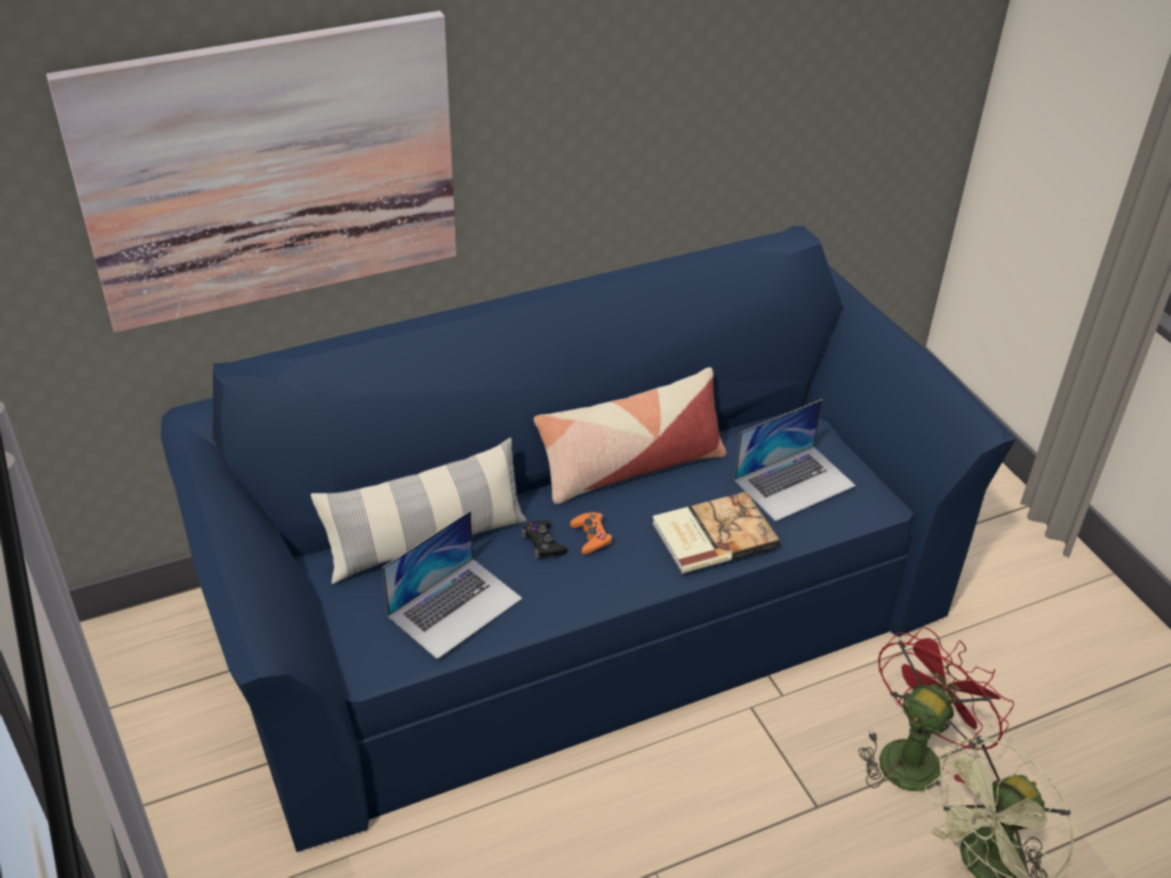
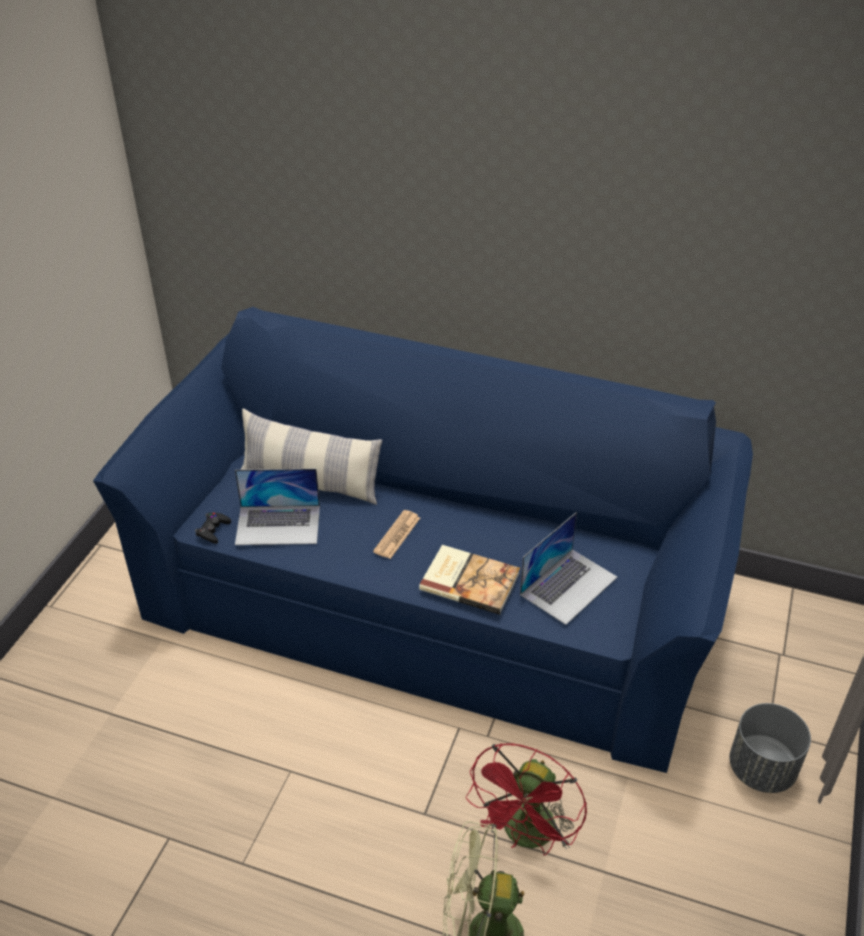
camera: 45 degrees right, 0 degrees up
picture [46,11,456,333] -> none
black game controller [522,520,567,559] -> black game controller moved to [195,512,231,544]
pillow [534,367,726,504] -> none
orange game controller [570,512,613,555] -> newspaper [373,510,420,559]
laptop [734,399,856,522] -> laptop turned 60 degrees counterclockwise [520,512,617,625]
red fan [858,626,1014,791] -> red fan turned 120 degrees clockwise [466,743,587,855]
none -> grey planter [730,703,811,793]

